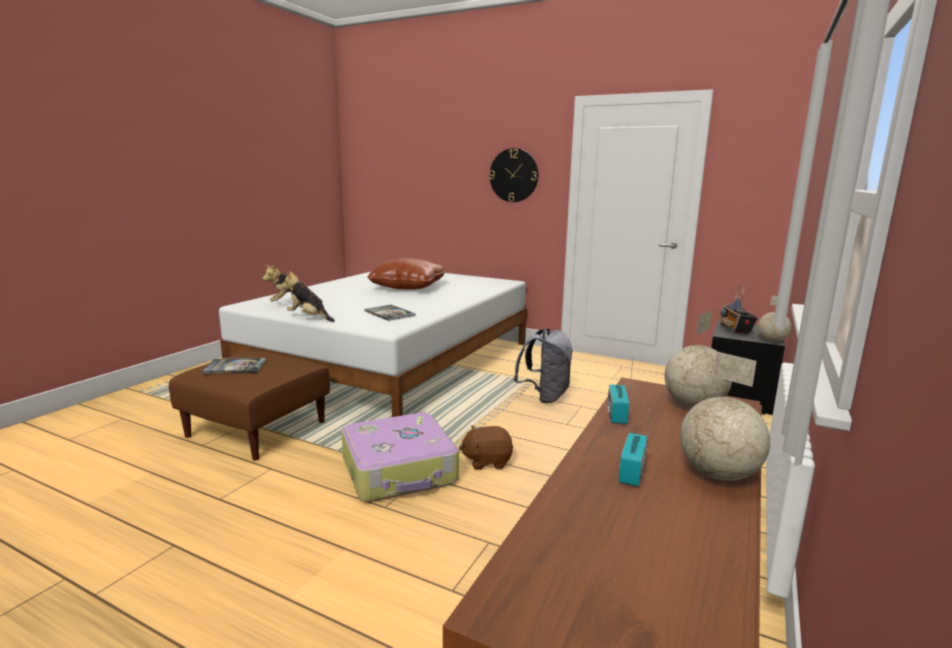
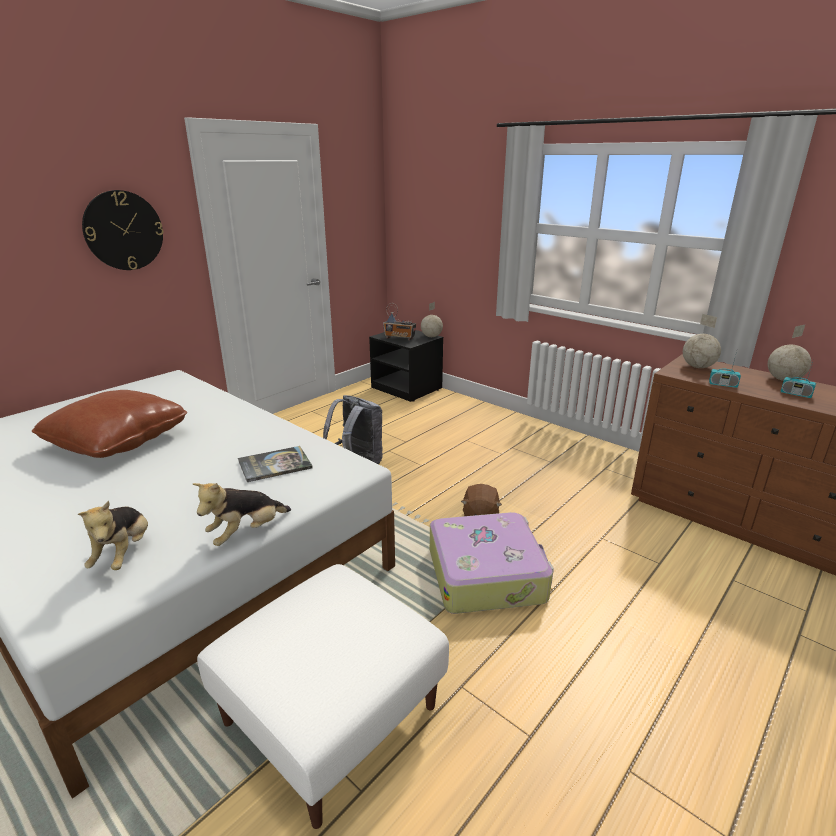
camera: 75 degrees left, 10 degrees up
brown ottoman [169,351,330,461] -> white ottoman [197,564,449,829]
book [202,358,266,374] -> none

